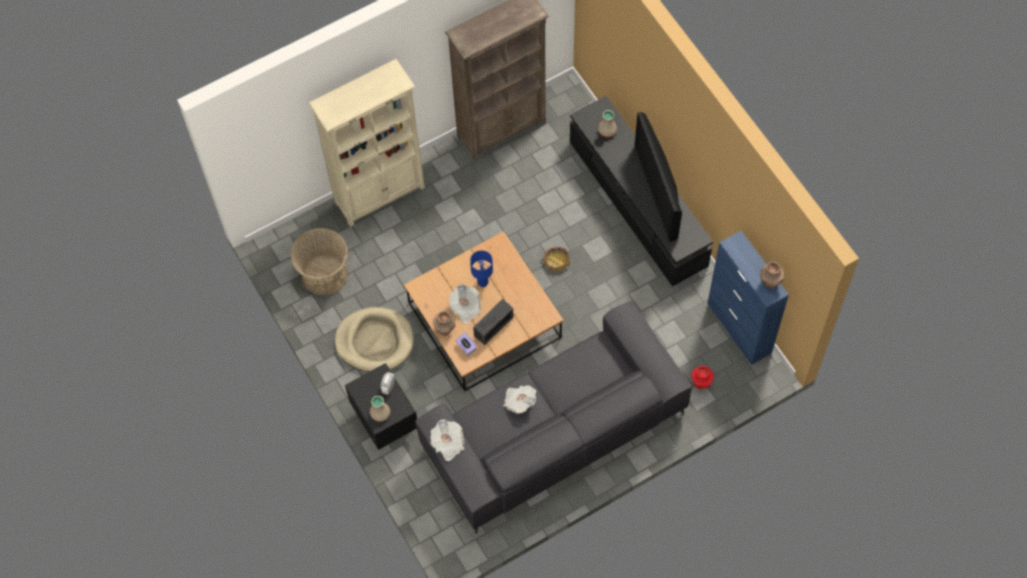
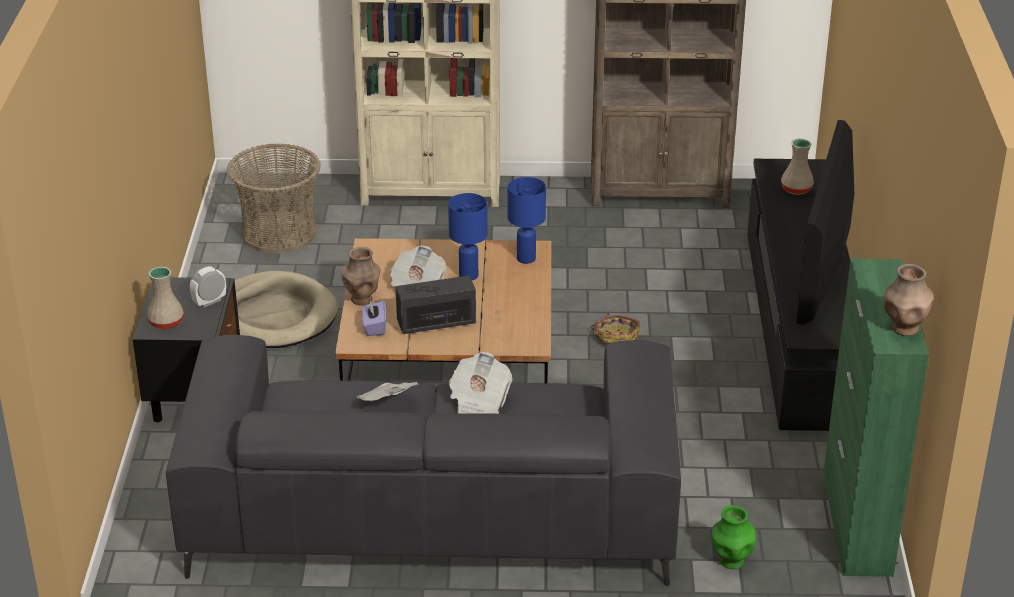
camera: 30 degrees right, 30 degrees down
newspaper [431,419,465,461] -> newspaper moved to [449,352,512,414]
red vase [691,366,714,389] -> green vase [712,505,756,569]
blue cabinet [707,231,789,365] -> green cabinet [824,259,929,577]
none -> blue table lamp [508,177,546,264]

